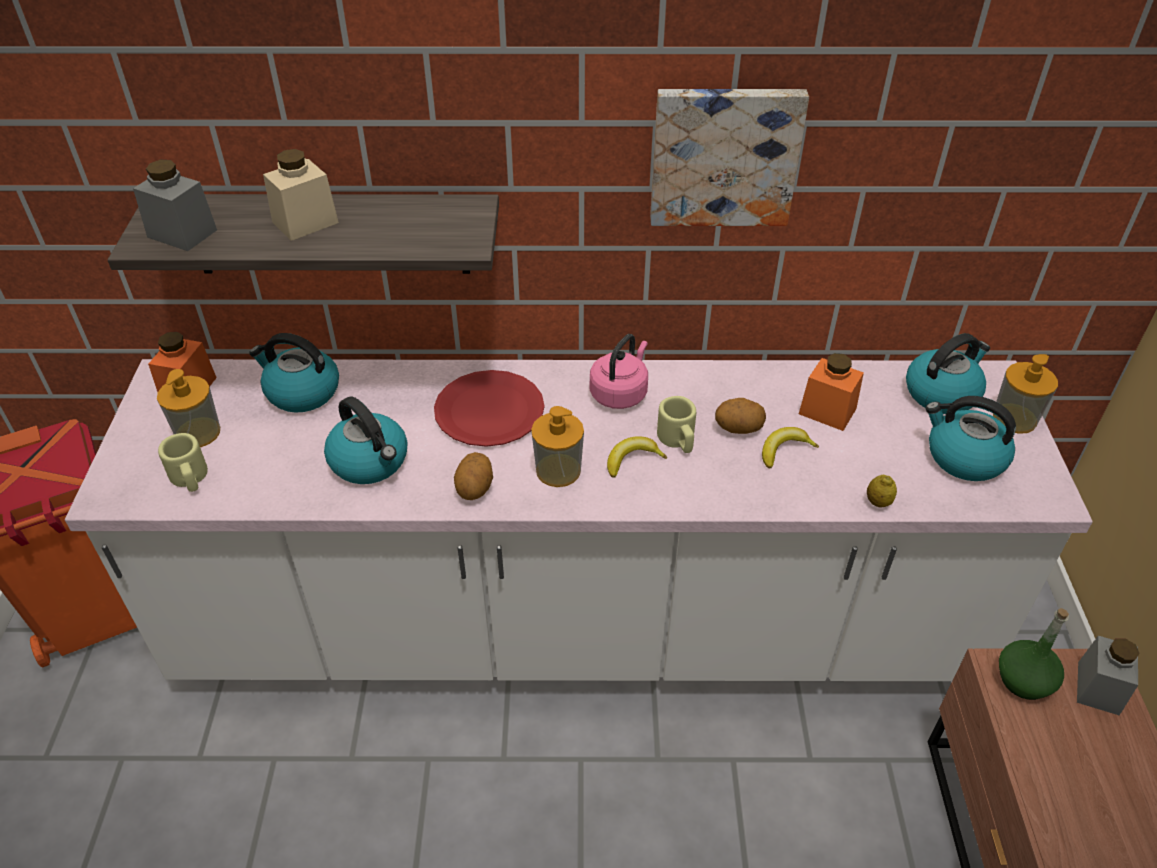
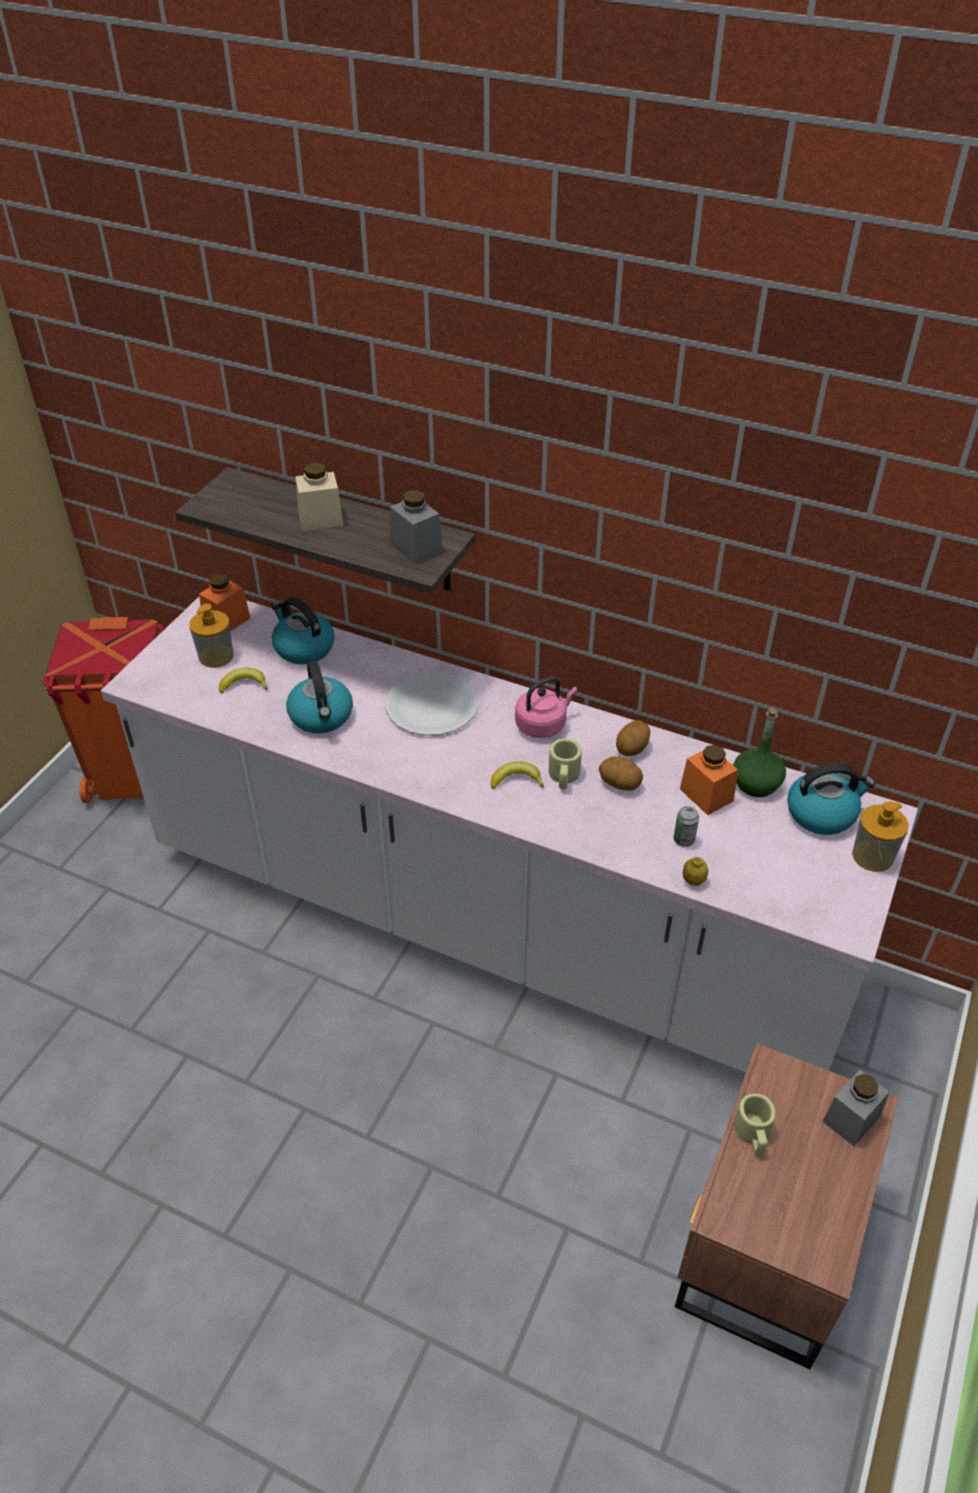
camera: 25 degrees right, 0 degrees up
grey jar [133,160,217,251] -> grey jar moved to [390,490,443,564]
beige mug [158,433,208,492] -> beige mug moved to [734,1094,776,1155]
red plate [434,370,545,447] -> white plate [385,672,478,736]
potato [454,452,493,500] -> potato moved to [616,720,650,756]
soap dispenser [531,406,584,487] -> none
picture [650,89,809,226] -> none
banana [762,427,819,468] -> banana moved to [219,667,268,693]
kettle [926,396,1016,481] -> none
green bottle [999,608,1069,700] -> green bottle moved to [733,708,786,797]
none -> can [673,806,699,847]

